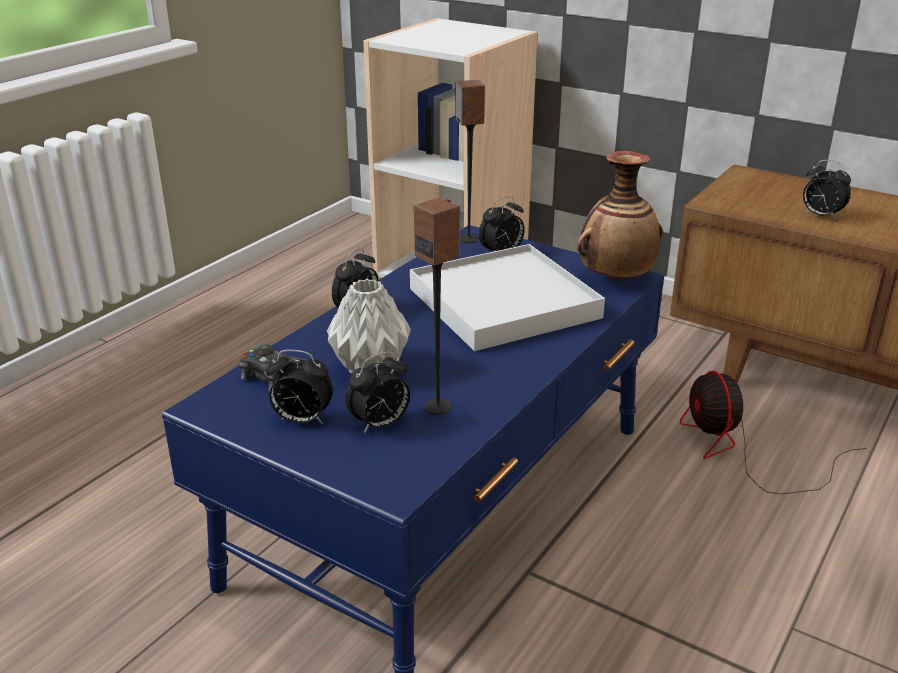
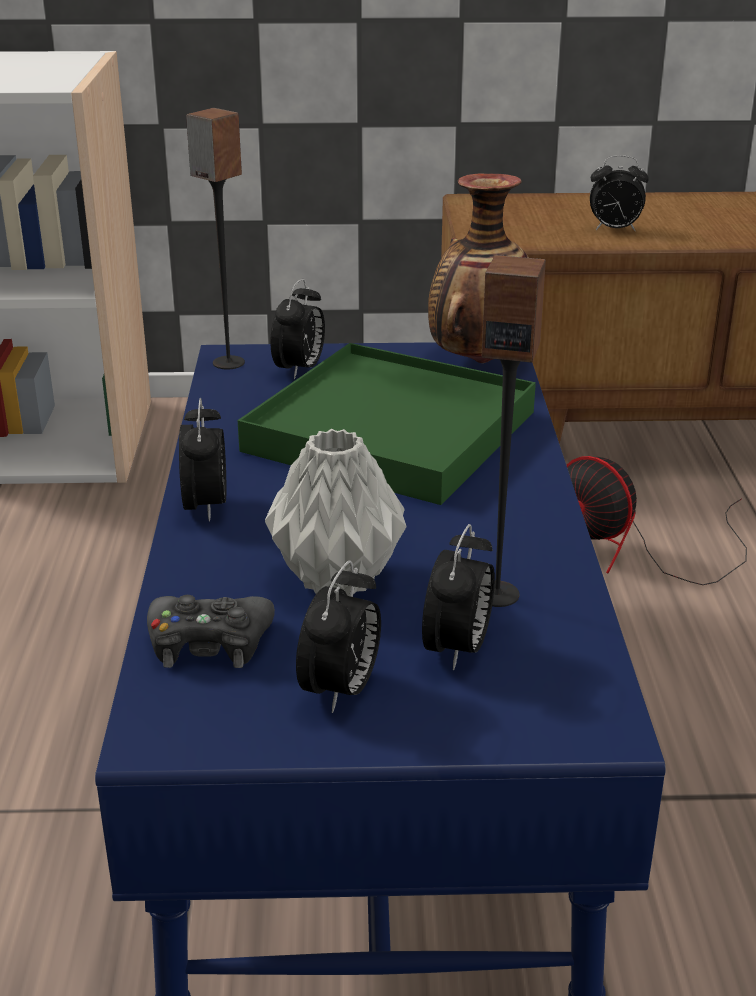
camera: 35 degrees left, 0 degrees up
alarm clock [266,350,333,424] -> alarm clock turned 45 degrees counterclockwise [296,560,381,713]
white tray [410,244,605,351] -> green tray [237,343,536,505]

